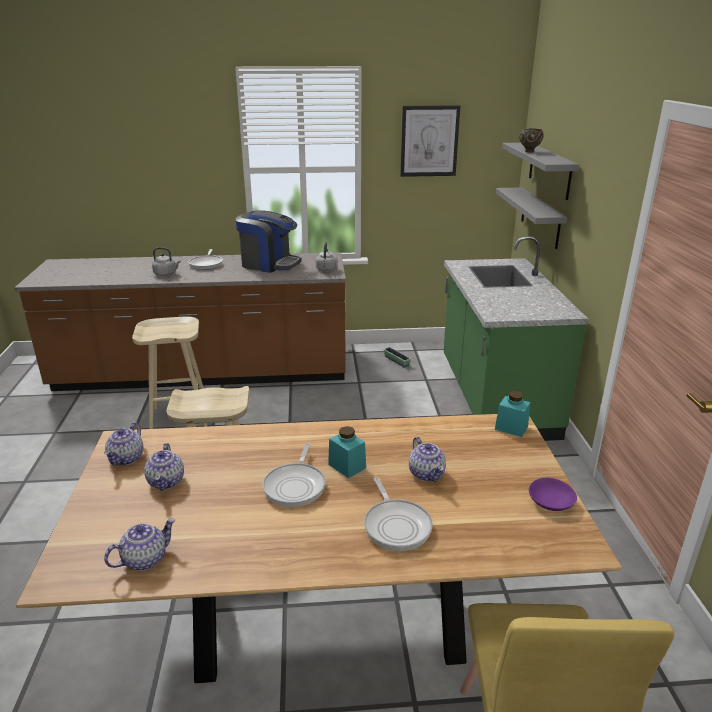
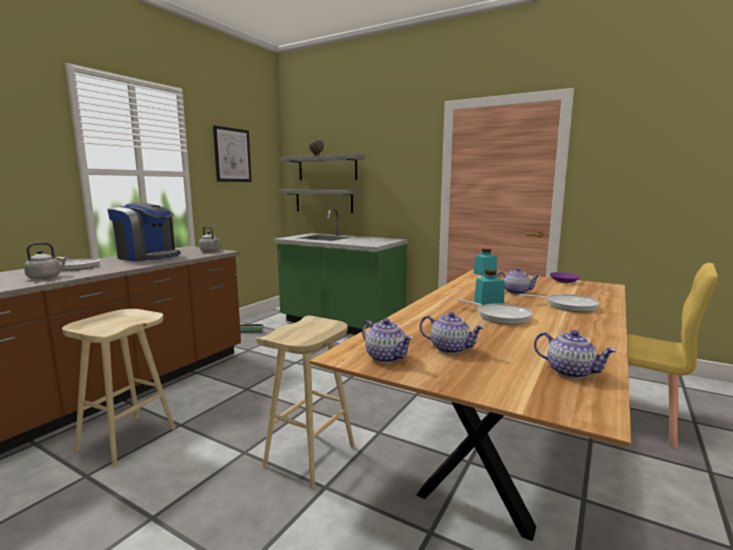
camera: 55 degrees left, 15 degrees down
teapot [104,518,176,571] -> teapot turned 135 degrees clockwise [534,330,617,379]
coffee machine [236,210,302,273] -> coffee machine turned 60 degrees clockwise [107,203,181,262]

